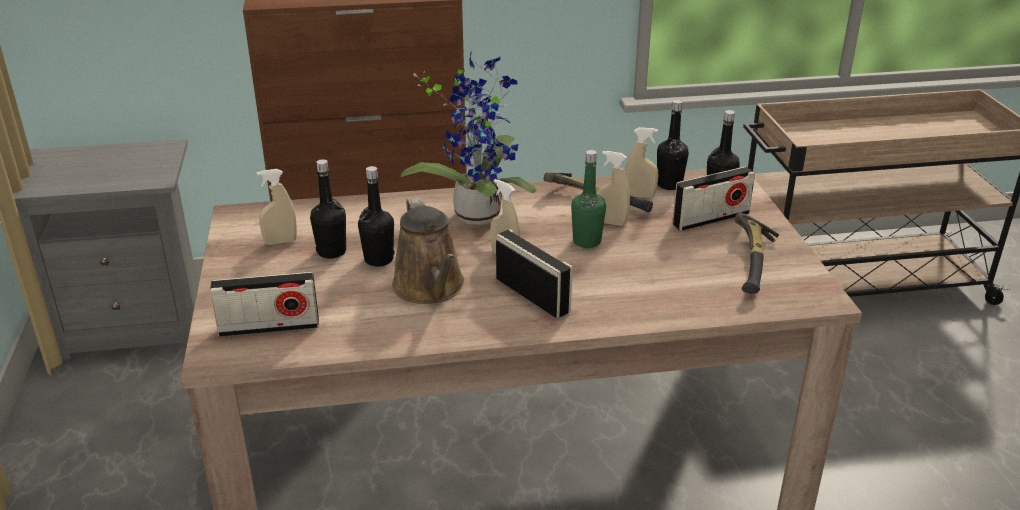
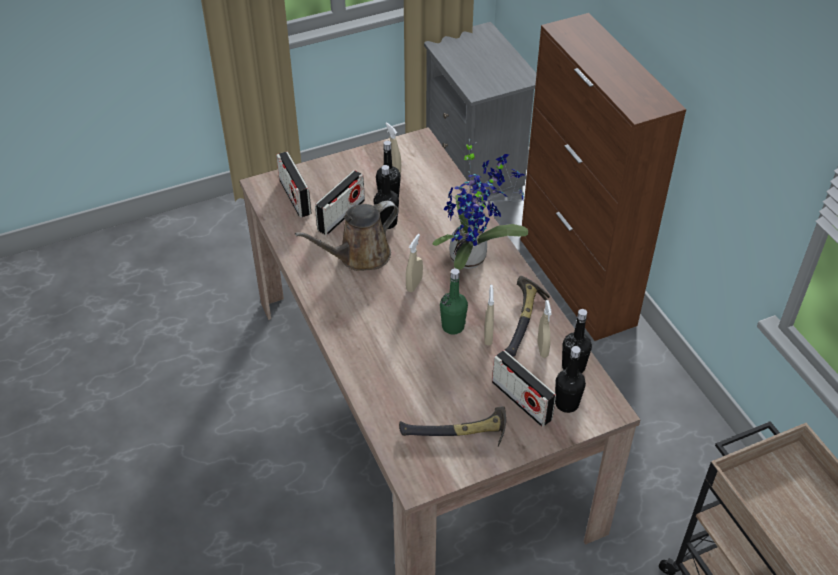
camera: 75 degrees right, 15 degrees up
radio [496,229,573,318] -> radio moved to [315,170,365,235]

